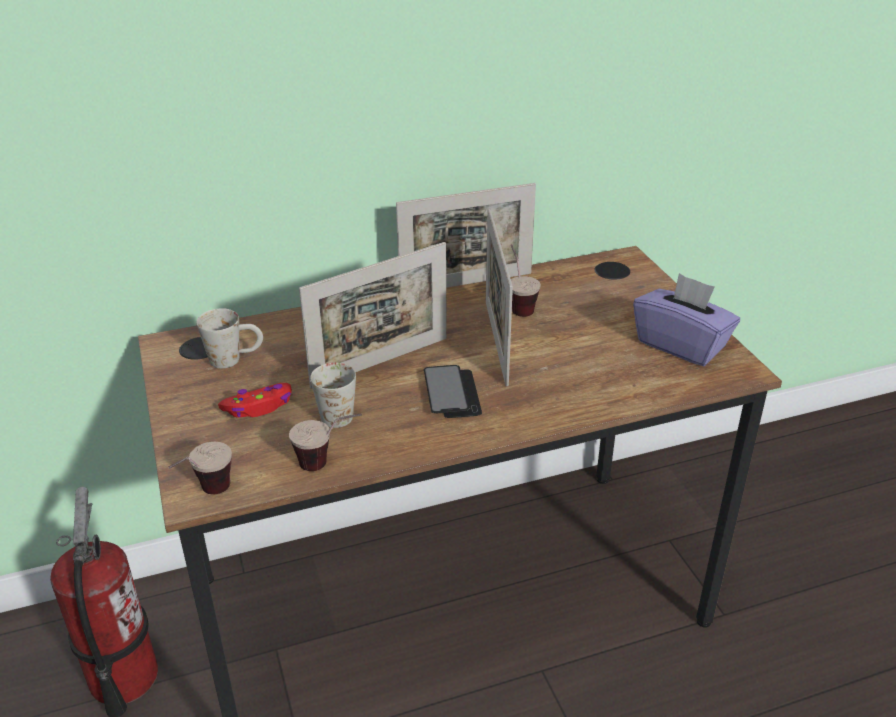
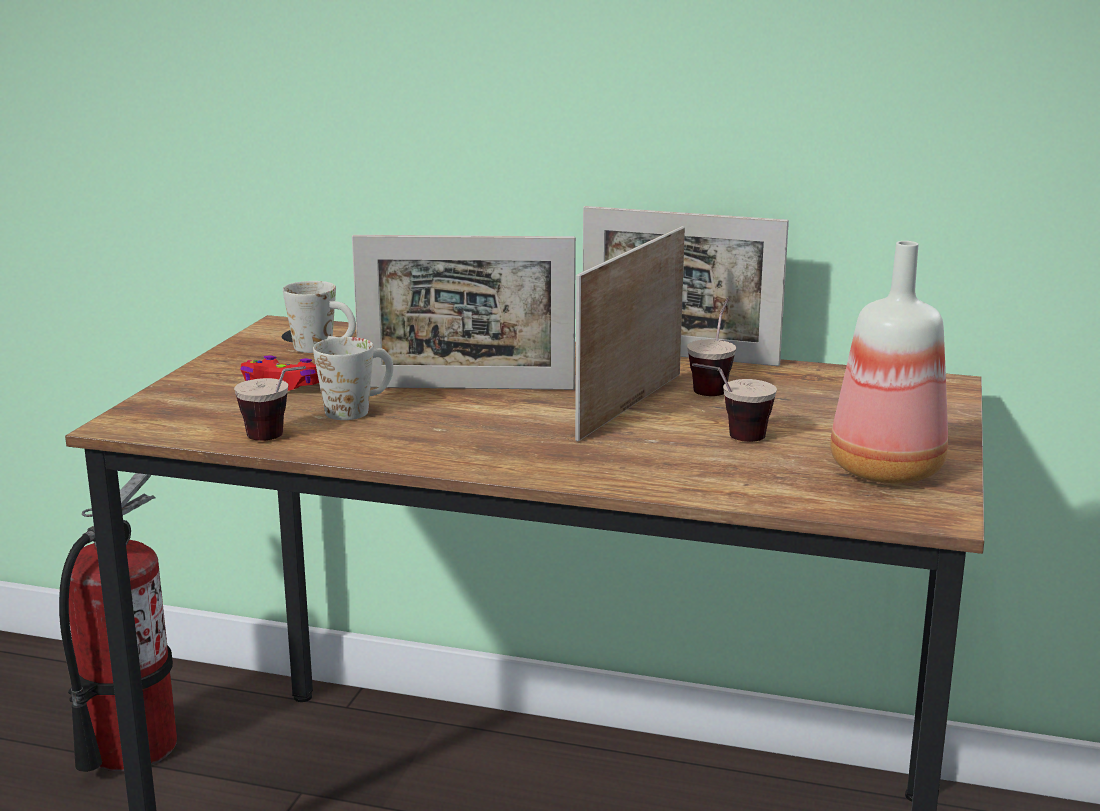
camera: 35 degrees right, 15 degrees down
cup [168,442,232,495] -> cup moved to [692,363,777,442]
phone [424,365,482,418] -> none
purple tissue box [633,273,740,366] -> bottle [830,241,948,484]

